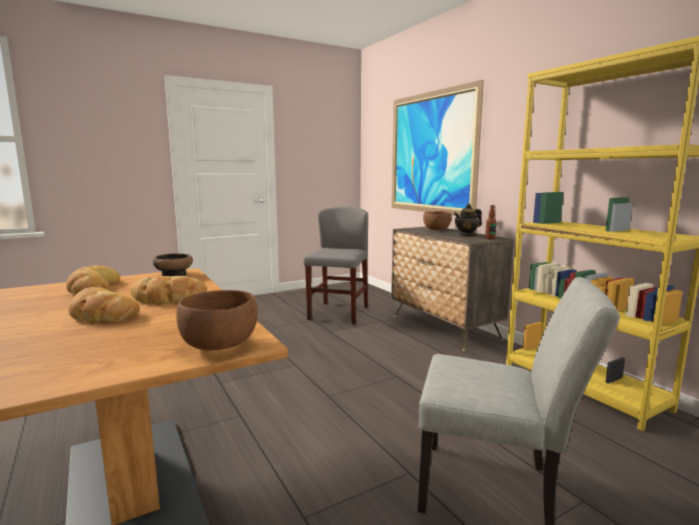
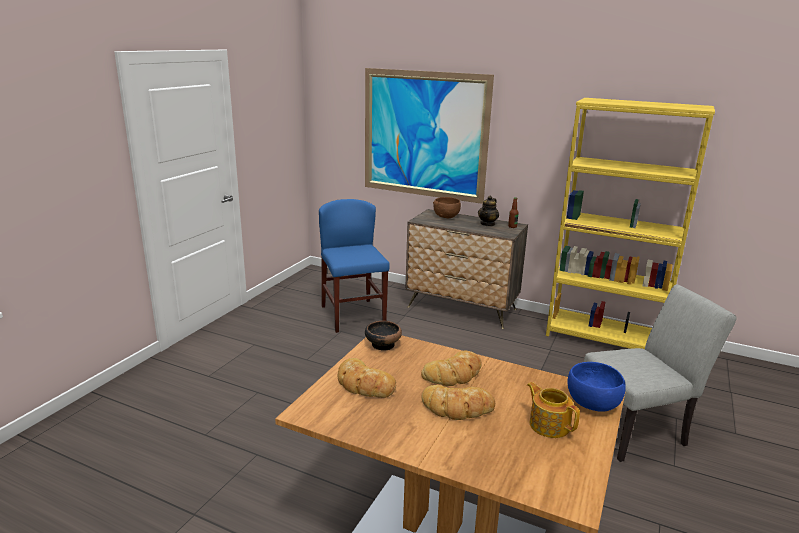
camera: 35 degrees left, 10 degrees up
brown bowl [176,290,258,350] -> blue bowl [567,362,626,412]
grey chair [303,207,368,324] -> blue chair [319,199,390,333]
none -> teapot [527,382,580,438]

